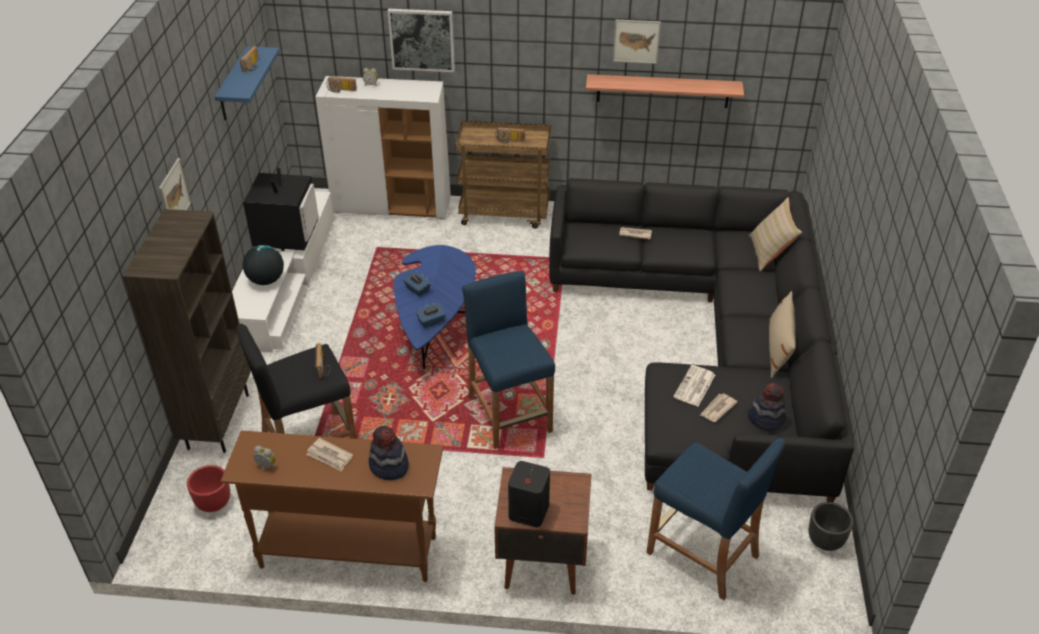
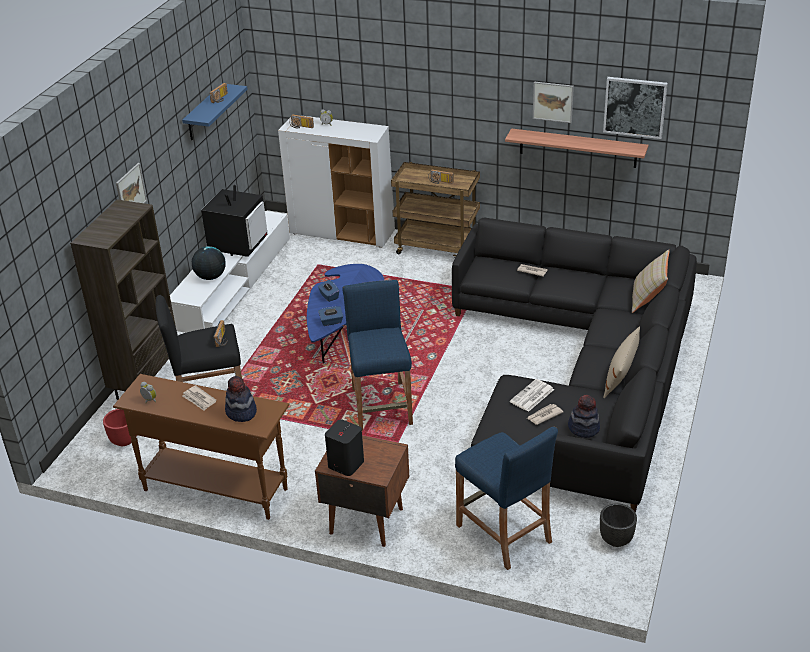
camera: 15 degrees right, 5 degrees down
picture [387,9,455,72] -> picture moved to [603,77,668,139]

